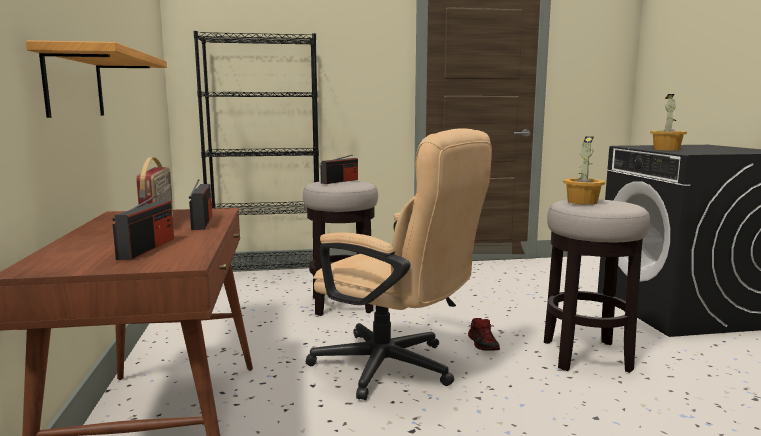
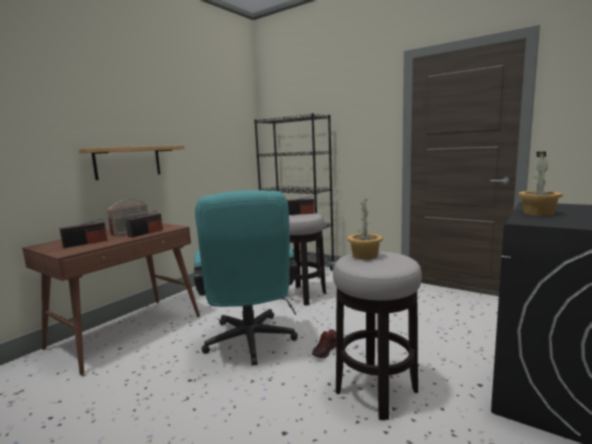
camera: 45 degrees right, 0 degrees up
beige office chair [306,128,492,400] -> turquoise office chair [194,190,298,366]

